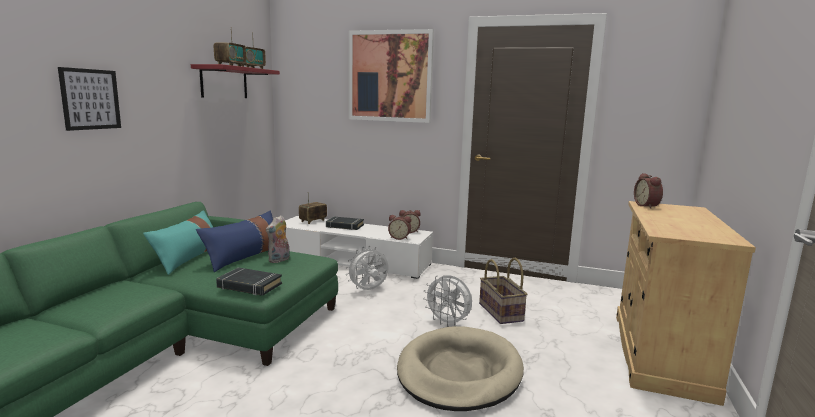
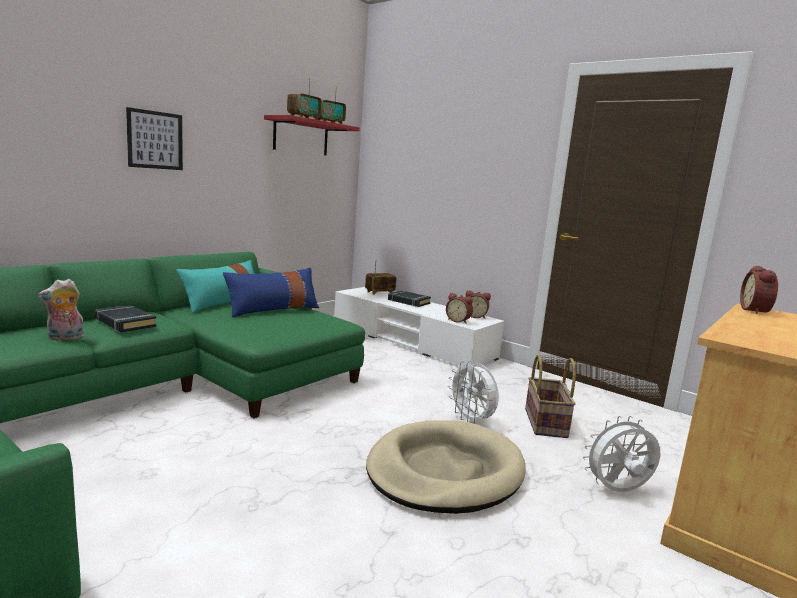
camera: 20 degrees right, 0 degrees up
black book [216,267,282,296] -> black book moved to [95,305,156,332]
plush toy [266,215,290,263] -> plush toy moved to [38,279,84,341]
white fan [346,246,388,290] -> white fan moved to [583,416,661,492]
picture [349,29,434,123] -> none

